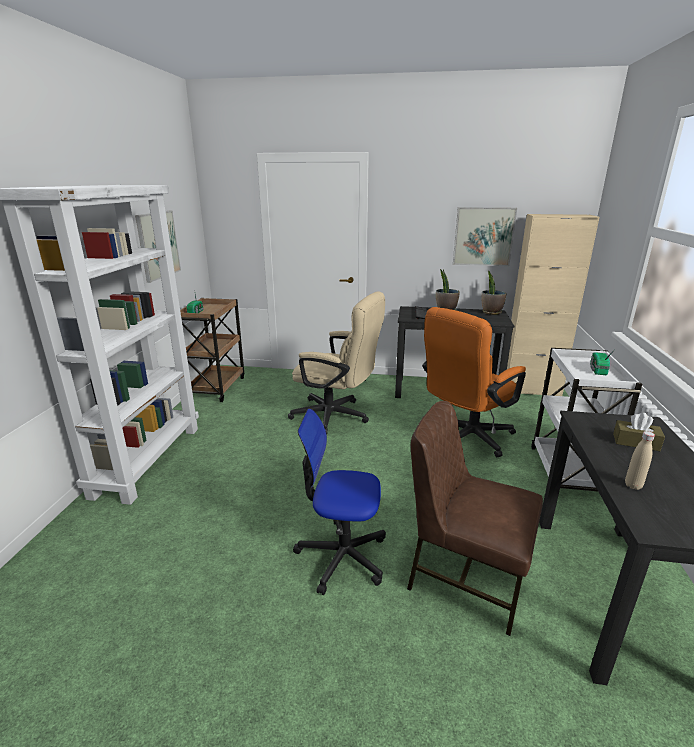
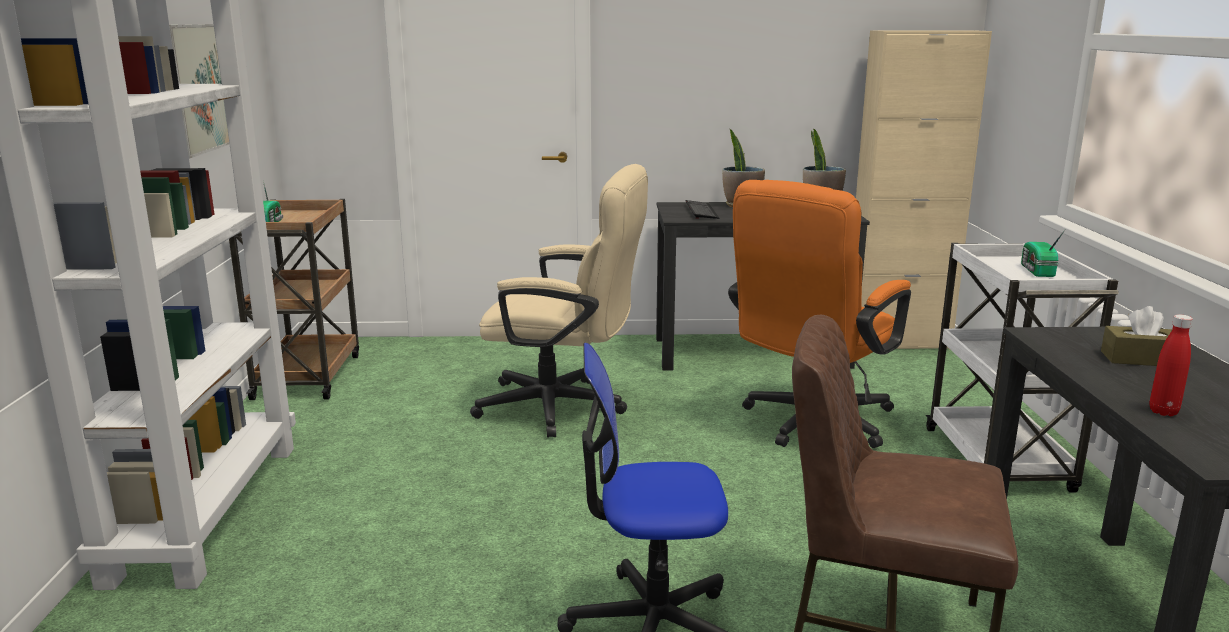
camera: 10 degrees left, 5 degrees down
picture [453,207,517,266] -> none
beige bottle [625,431,655,490] -> red bottle [1150,315,1193,416]

